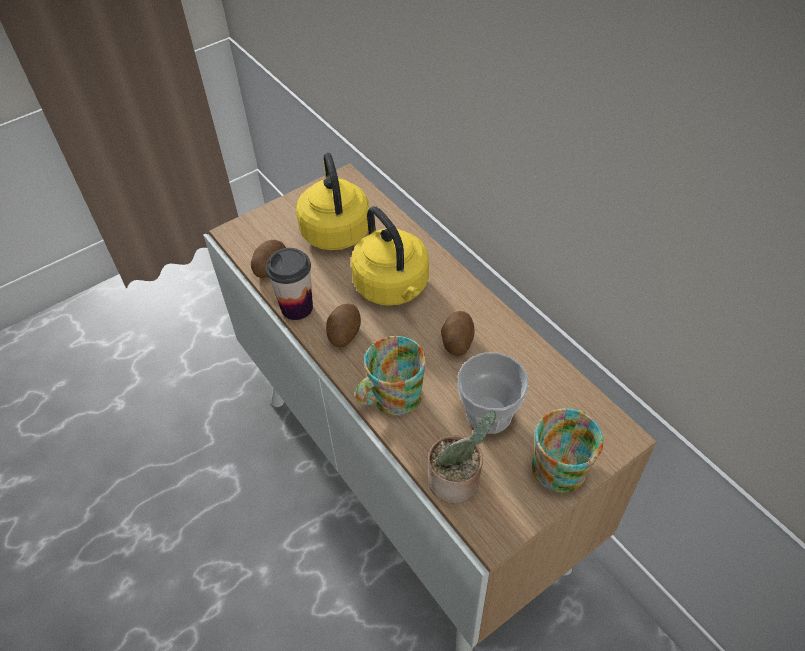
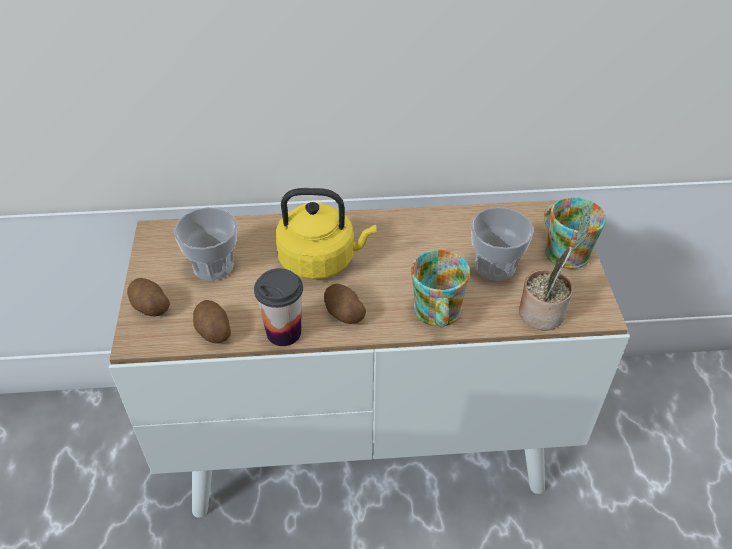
camera: 60 degrees left, 5 degrees down
yellow kettle [296,153,369,250] -> cup [174,207,237,281]
potato [441,311,474,356] -> potato moved to [127,278,170,316]

